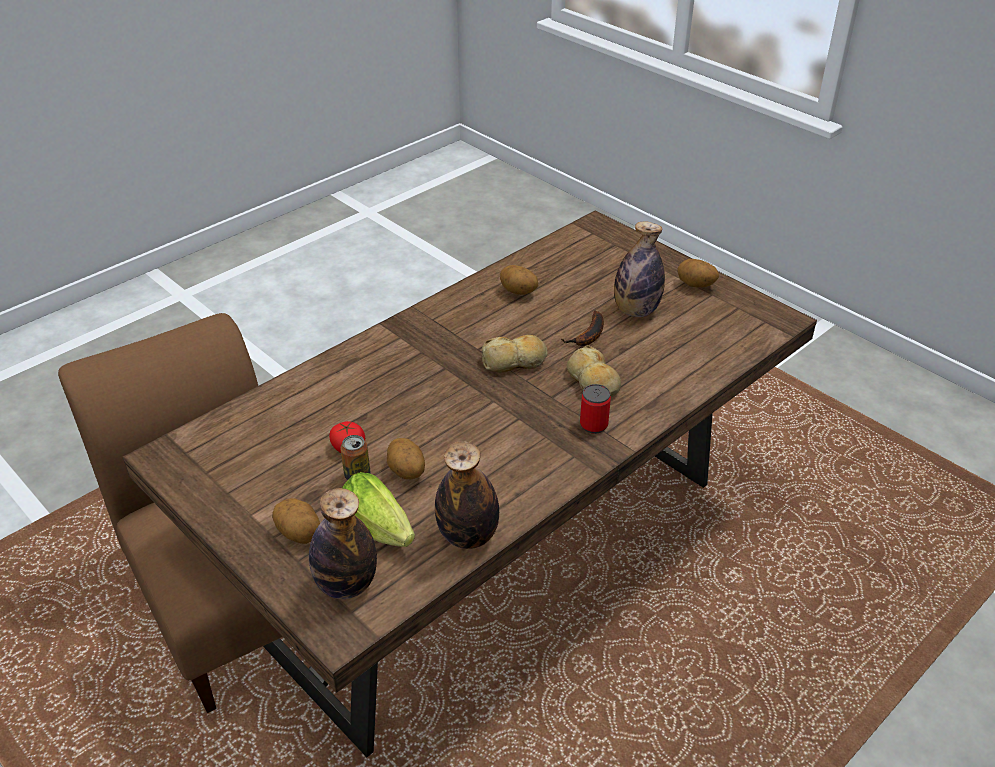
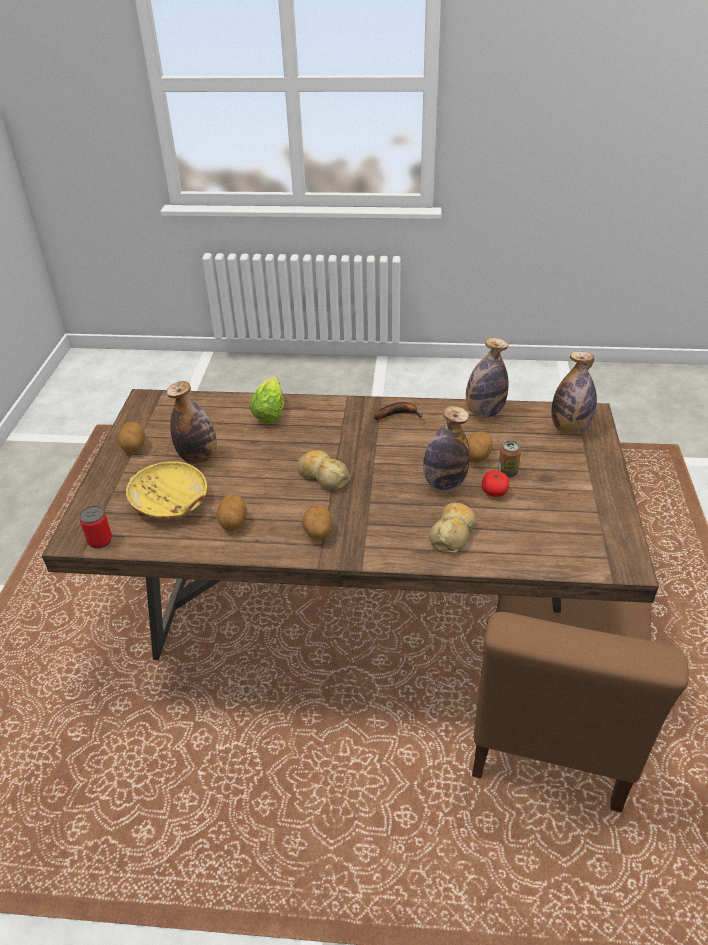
camera: 130 degrees left, 0 degrees up
potato [272,498,320,544] -> potato moved to [302,504,332,540]
lettuce [342,472,415,547] -> lettuce moved to [249,377,284,423]
banana [561,310,604,346] -> banana moved to [374,402,423,420]
bread [567,345,621,398] -> bread moved to [429,503,476,553]
can [580,384,611,434] -> can moved to [79,506,112,549]
none -> yellow bowl [126,461,207,519]
none -> bottle [423,406,470,490]

